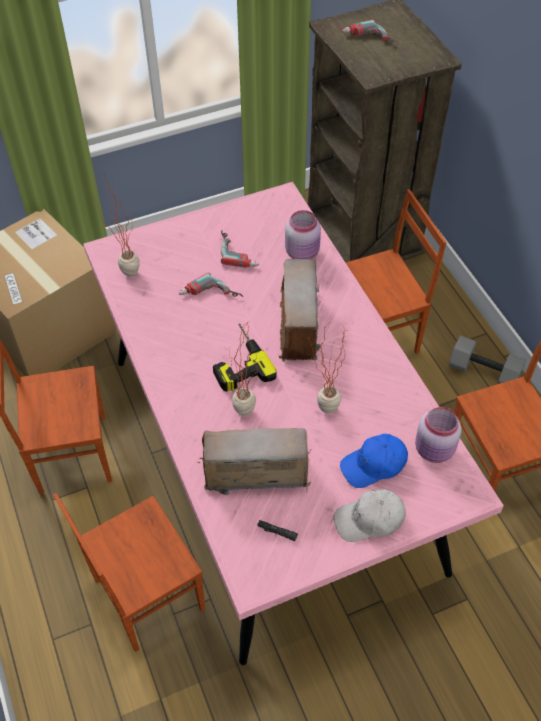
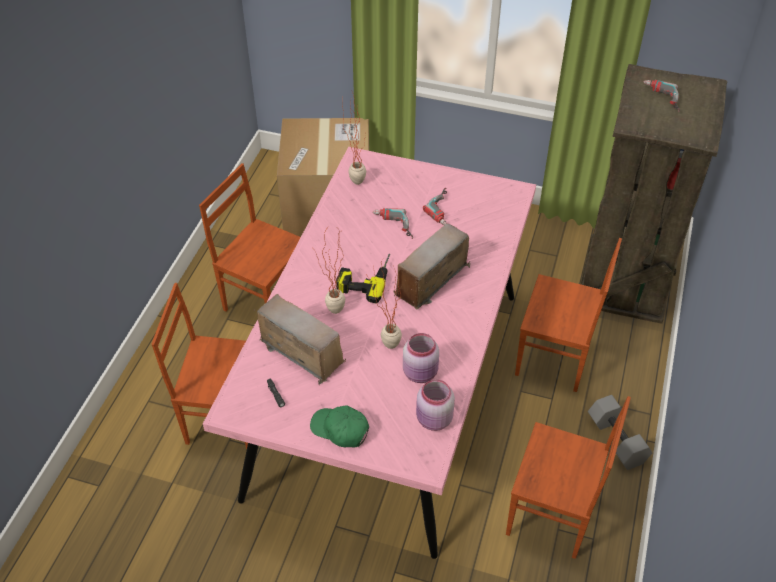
camera: 40 degrees right, 5 degrees down
pink jar [285,210,321,259] -> pink jar moved to [403,333,439,383]
white cap [334,489,406,542] -> green cap [310,405,369,448]
blue cap [340,434,408,488] -> none

